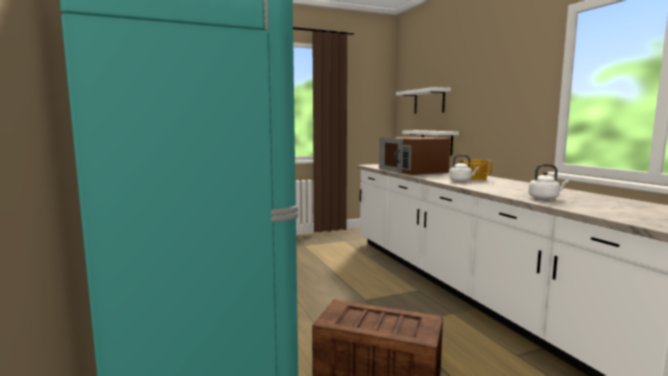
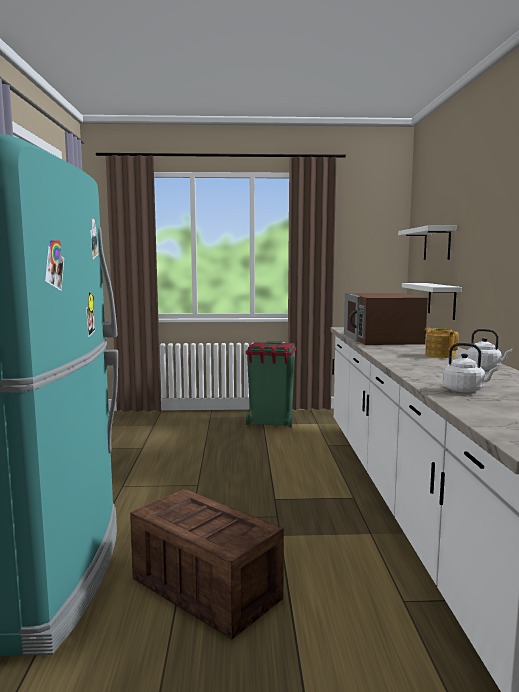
camera: 20 degrees right, 0 degrees up
white kettle [450,155,479,182] -> white kettle moved to [466,329,512,370]
none -> green trash can [245,341,296,428]

